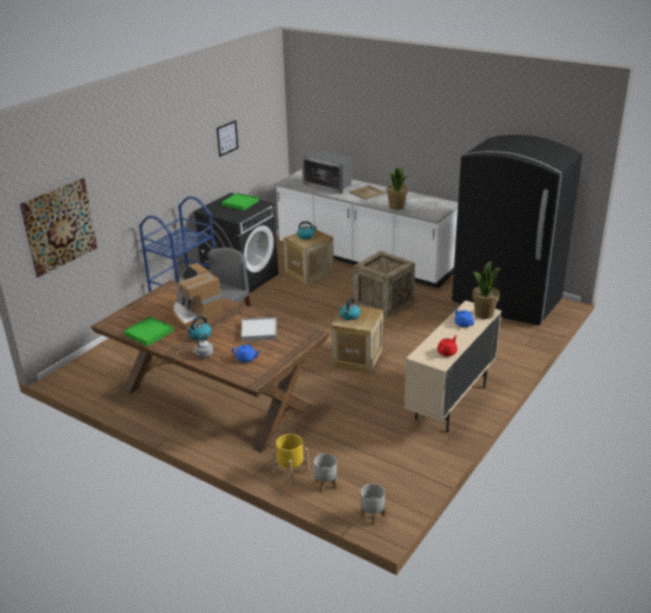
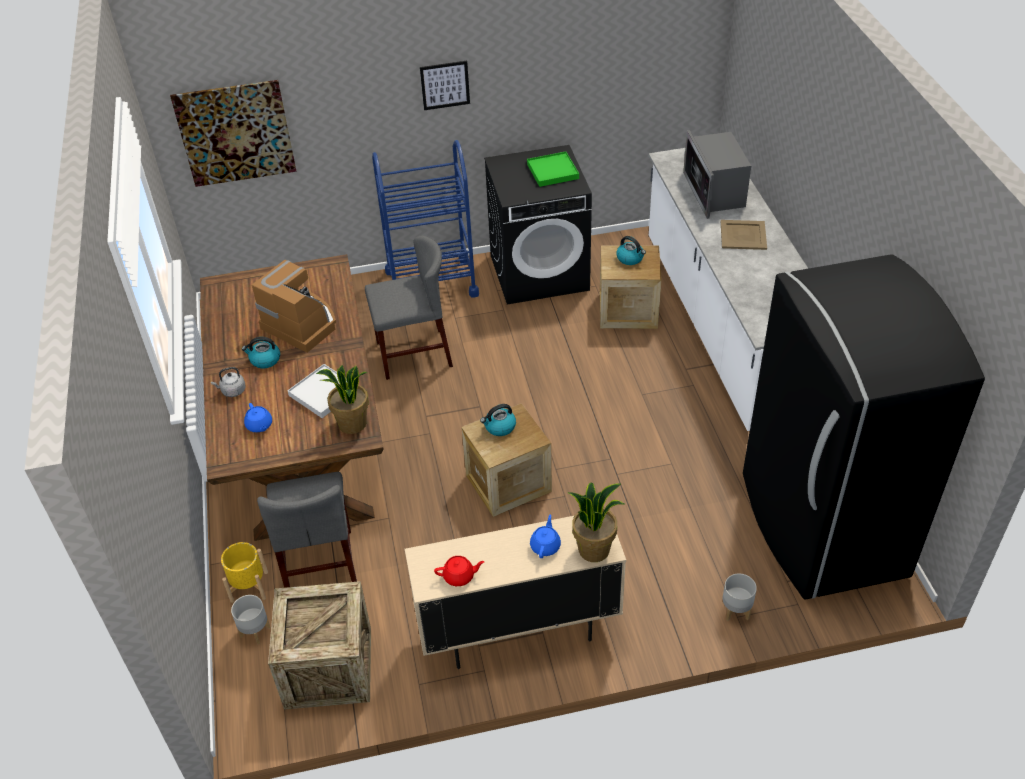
camera: 45 degrees right, 15 degrees up
green tray [124,317,174,346] -> none
coffee machine [172,263,224,330] -> coffee machine turned 120 degrees clockwise [252,260,336,353]
picture [216,120,238,157] -> picture moved to [420,61,470,110]
crate [353,251,415,318] -> crate moved to [268,581,371,709]
grey planter [361,484,385,525] -> grey planter moved to [722,574,757,621]
potted plant [386,167,410,210] -> potted plant moved to [316,365,369,434]
none -> grey chair [257,472,357,588]

